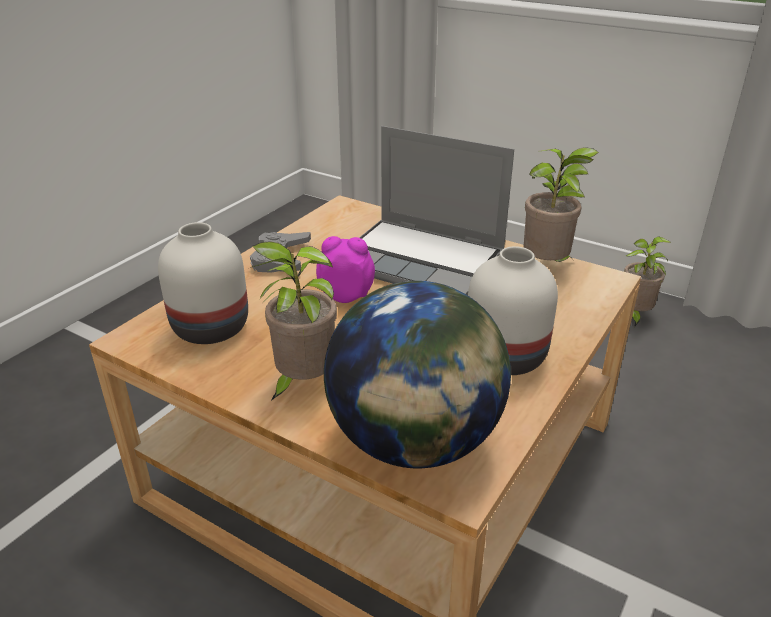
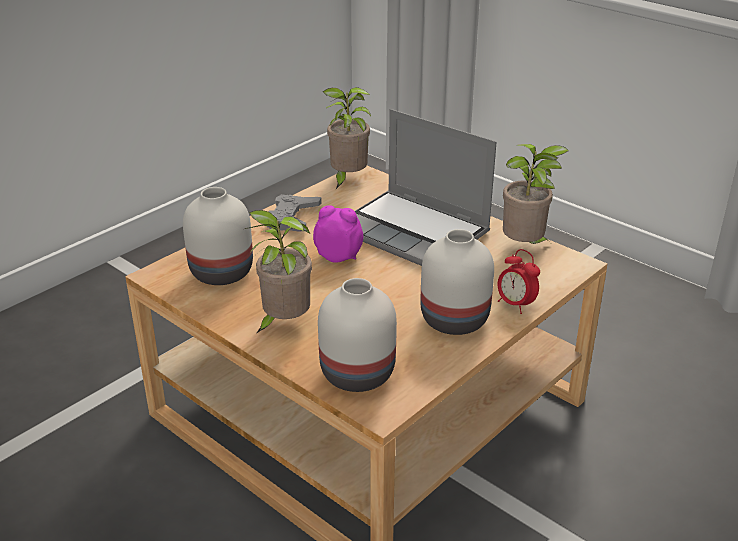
camera: 10 degrees right, 0 degrees up
globe [324,281,511,468] -> white vase [318,278,397,392]
potted plant [624,236,671,327] -> potted plant moved to [323,87,371,189]
none -> alarm clock [498,249,540,314]

